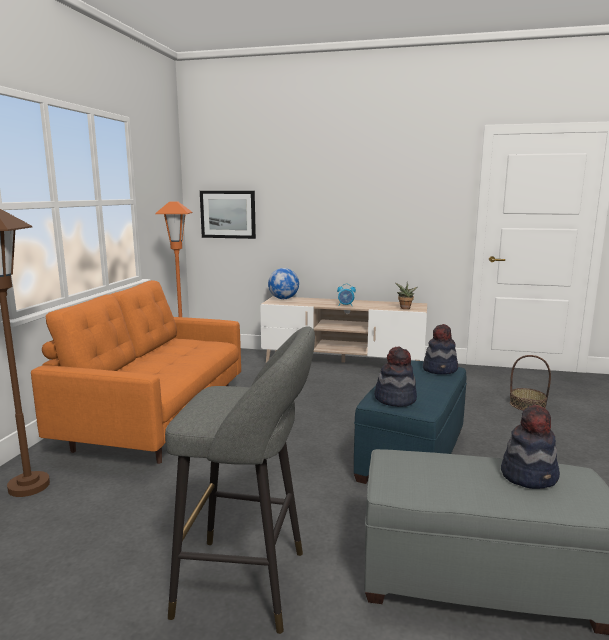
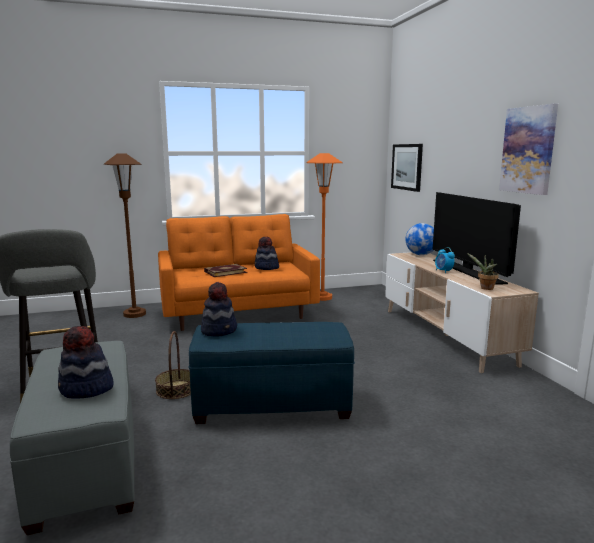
camera: 60 degrees right, 0 degrees up
hat [423,324,458,374] -> hat moved to [254,237,279,270]
basket [510,355,551,410] -> basket moved to [155,331,191,399]
none -> book [204,264,247,277]
none -> television [432,192,521,284]
none -> picture [499,104,558,195]

